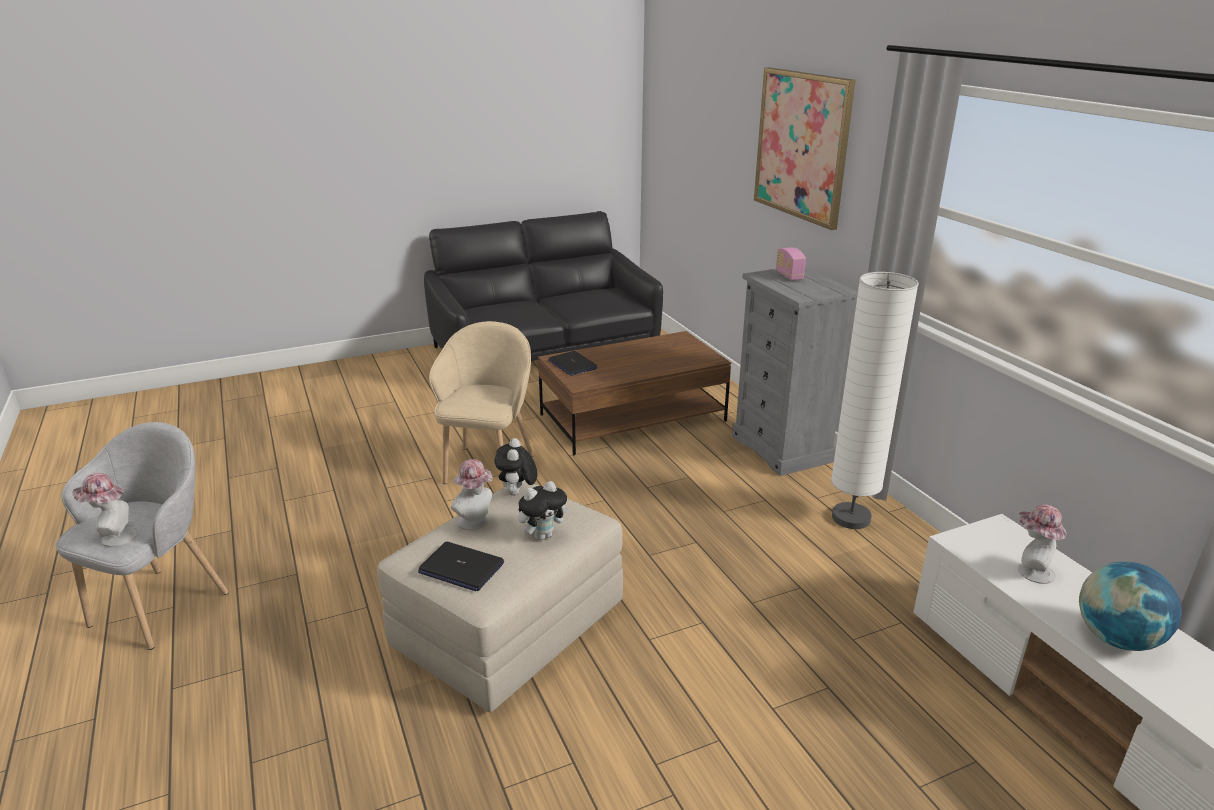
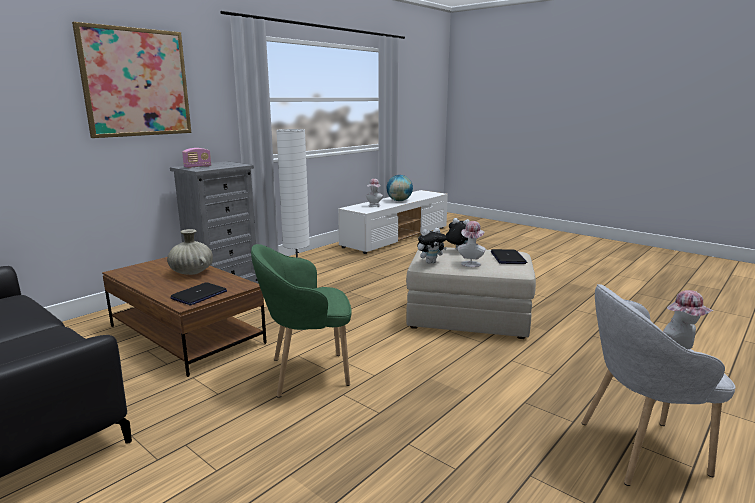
camera: 115 degrees left, 10 degrees down
beige armchair [429,321,534,487] -> green armchair [251,244,352,398]
none -> beige vase [167,229,213,275]

